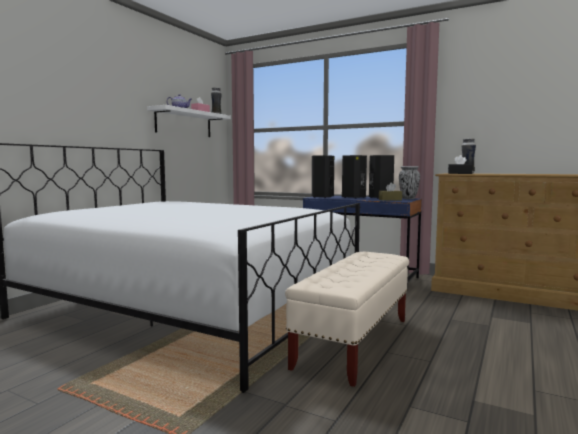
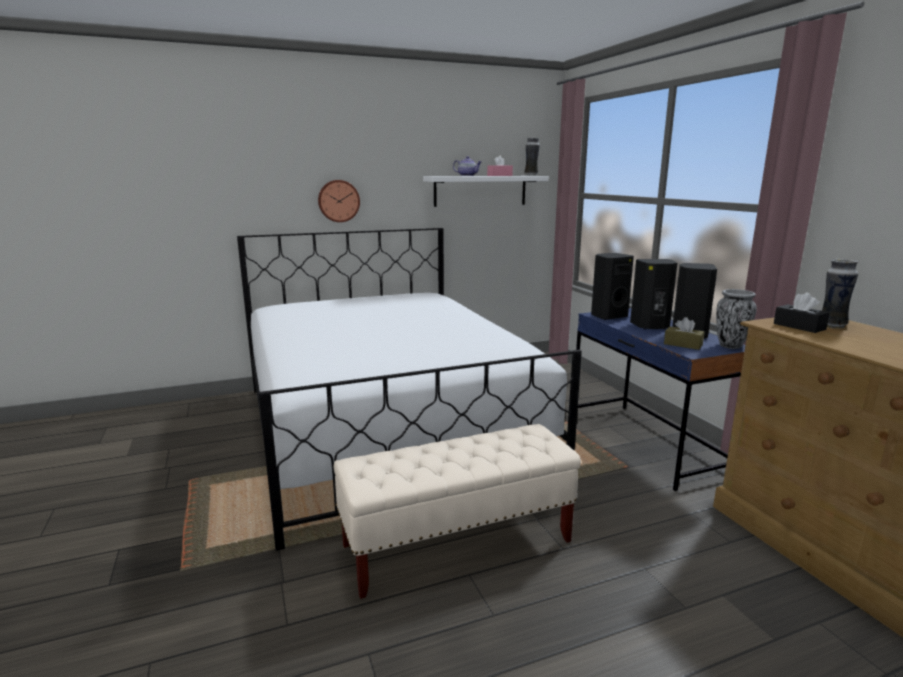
camera: 40 degrees right, 10 degrees up
none -> wall clock [318,180,360,222]

